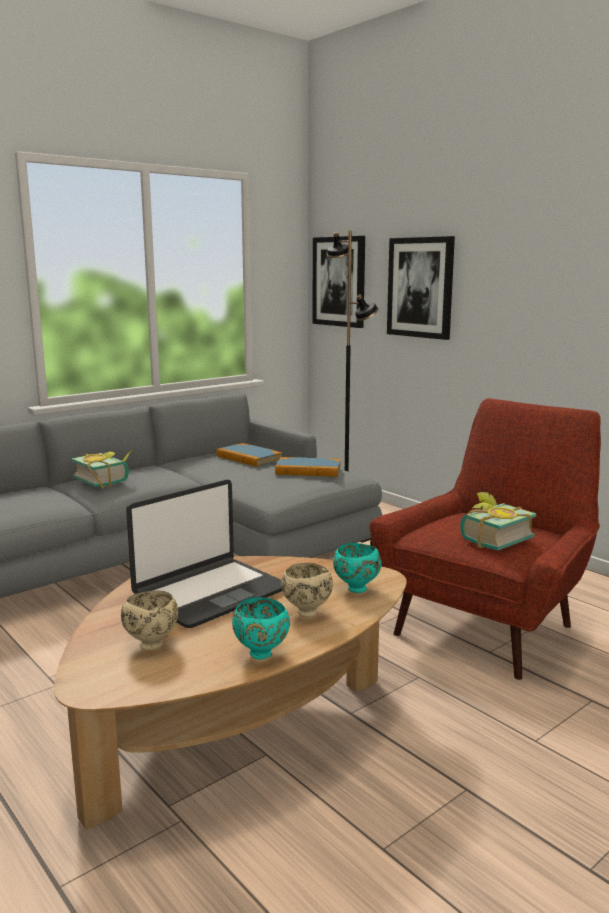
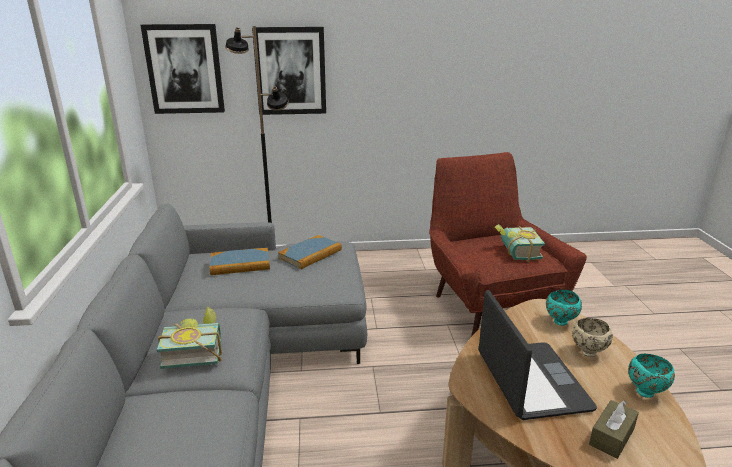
camera: 55 degrees left, 10 degrees up
beige bowl [121,590,178,651] -> brown tissue box [589,400,639,459]

